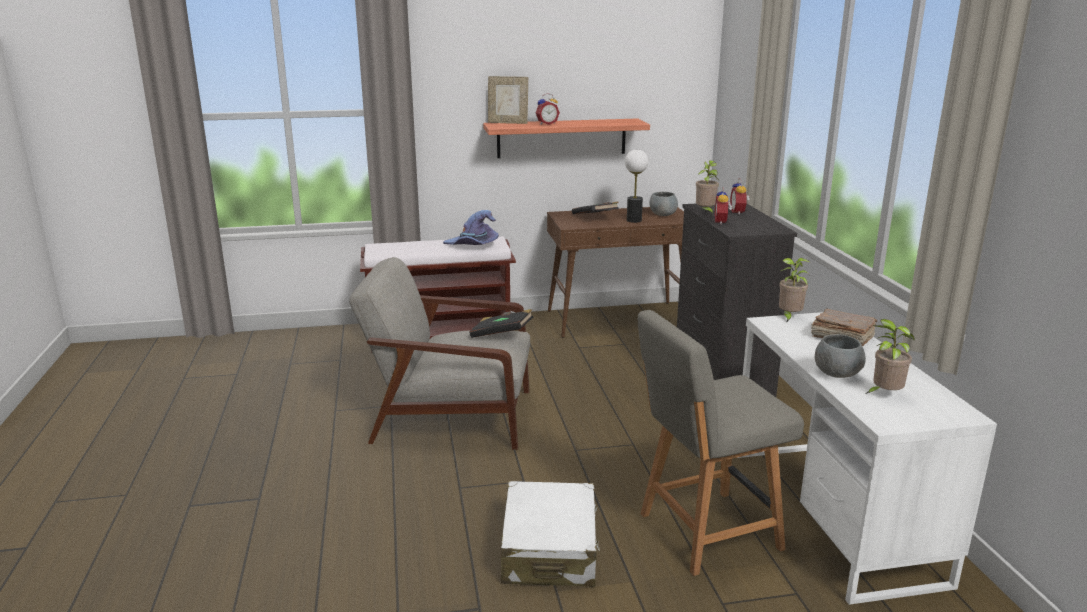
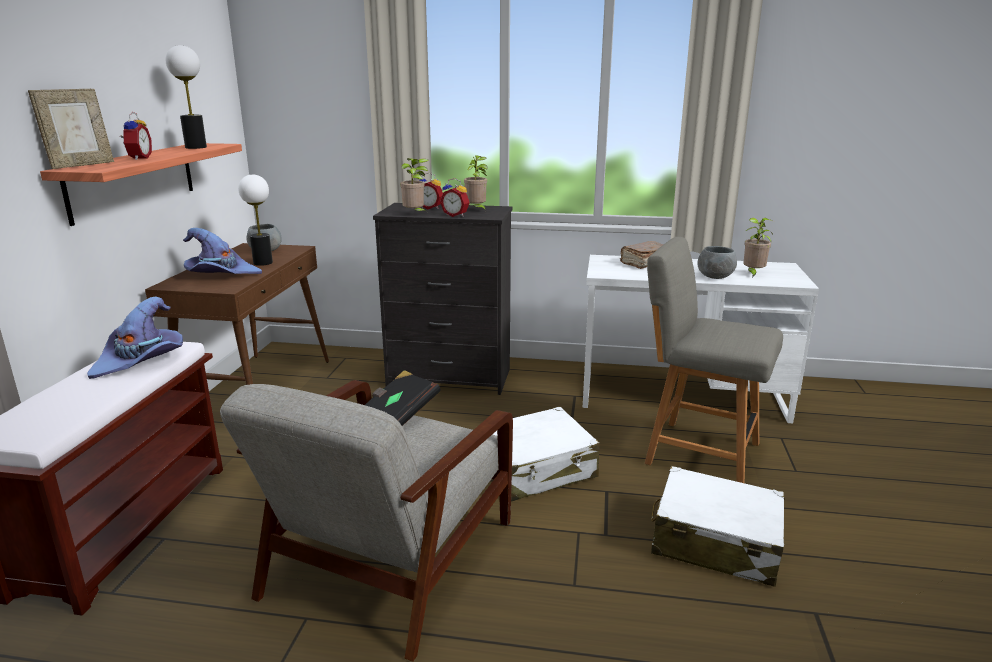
camera: 70 degrees left, 0 degrees up
black book [572,202,619,214] -> purple hat [183,228,262,274]
grey chair [638,310,804,576] -> grey chair turned 120 degrees clockwise [645,237,783,483]
potted plant [779,258,810,323] -> potted plant moved to [464,155,488,211]
none -> table lamp [166,45,207,149]
none -> white suitcase [492,407,600,502]

